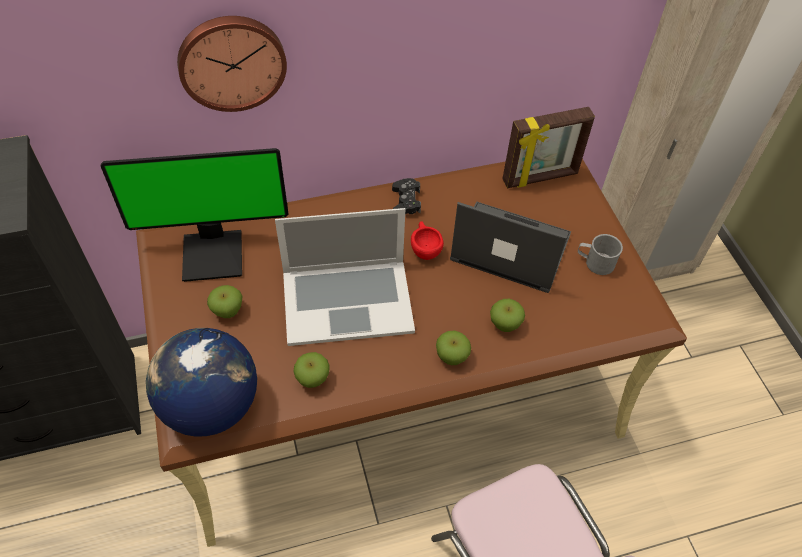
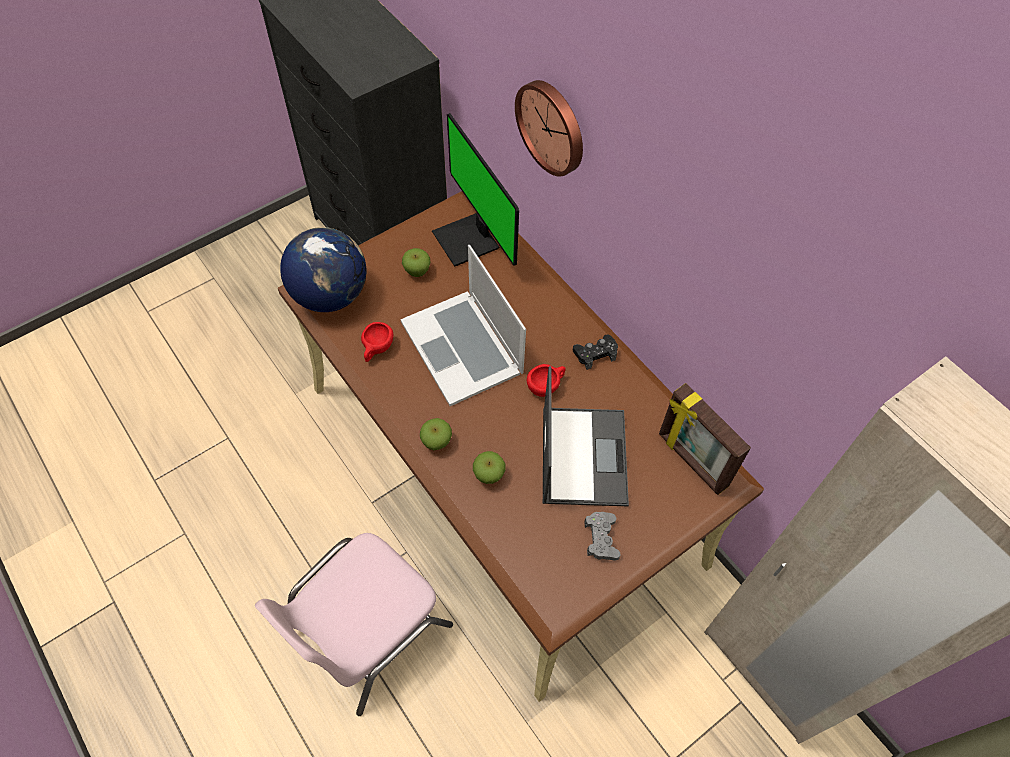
camera: 70 degrees right, 5 degrees up
apple [293,352,330,388] -> red cup [361,322,394,362]
grey mug [578,234,623,275] -> grey game controller [584,512,621,561]

